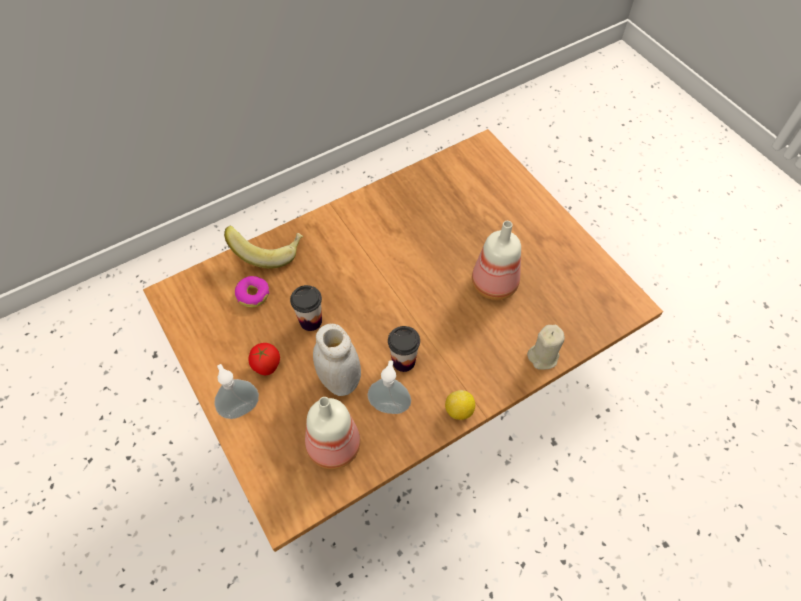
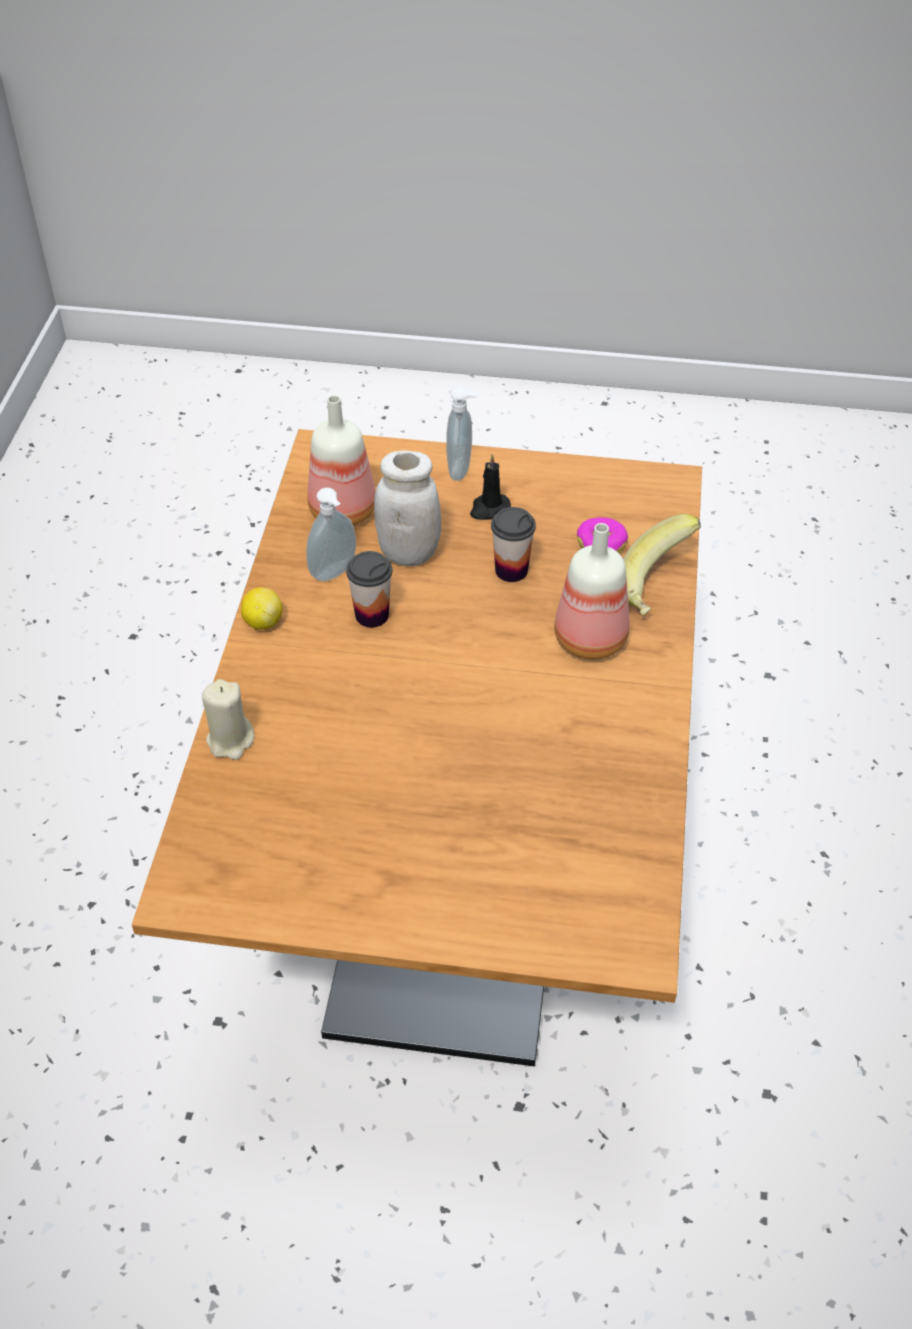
camera: 130 degrees right, 10 degrees down
tomato [249,343,280,375] -> black candle [470,454,511,520]
bottle [472,221,521,300] -> bottle moved to [554,523,630,659]

